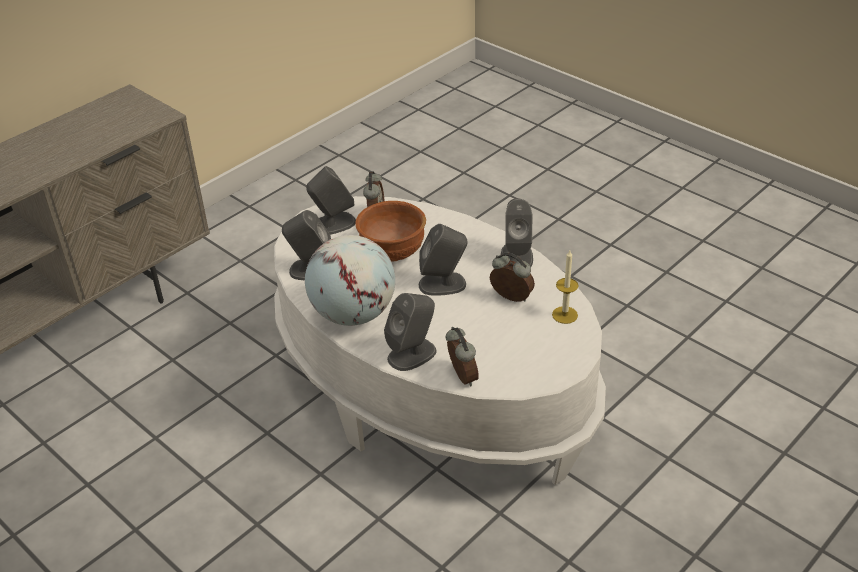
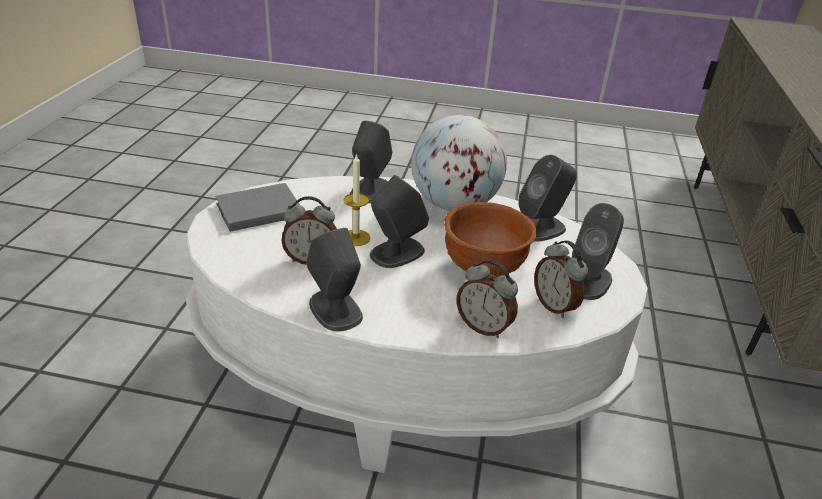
camera: 145 degrees right, 5 degrees down
alarm clock [446,327,479,387] -> alarm clock moved to [457,259,518,338]
candle [552,250,579,324] -> candle moved to [343,153,371,246]
none -> grey book [215,183,300,232]

